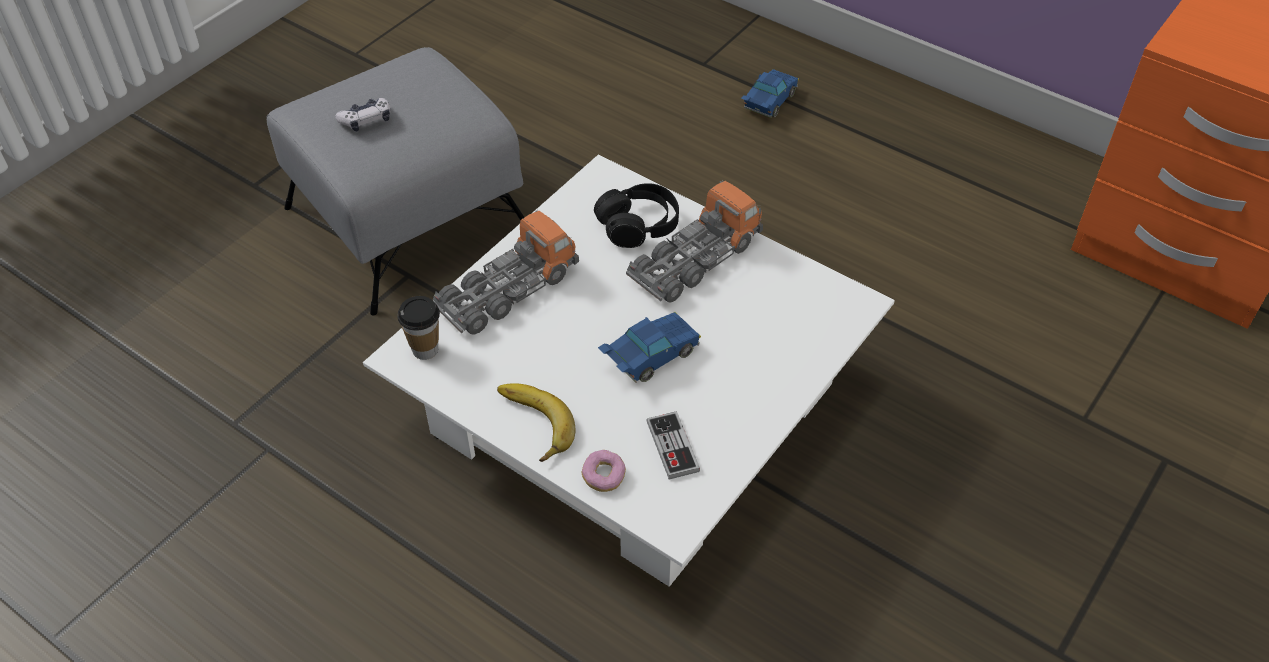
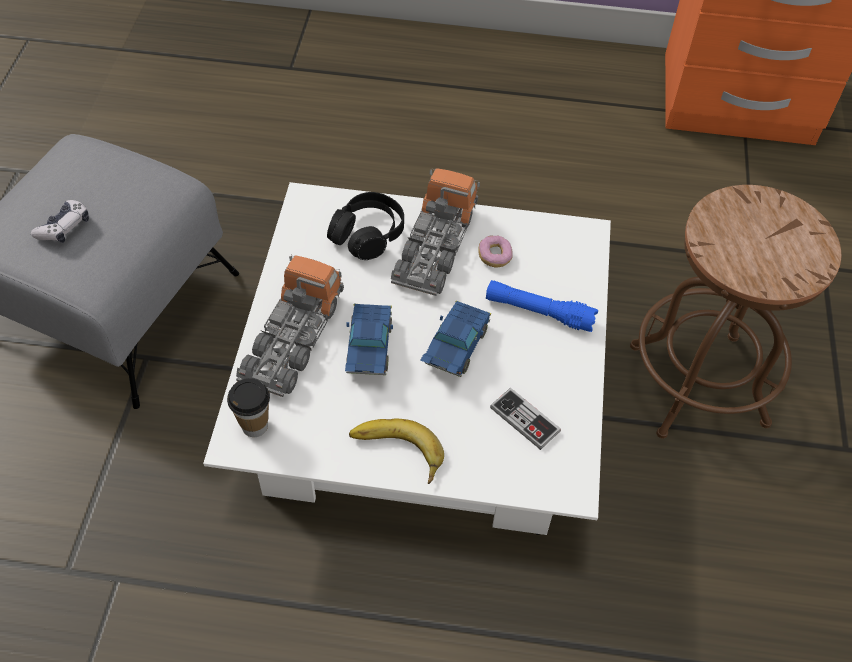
camera: 30 degrees left, 5 degrees up
donut [582,450,626,492] -> donut moved to [478,236,513,267]
blue toy car [741,69,799,118] -> blue toy car moved to [345,304,393,375]
none -> blue flashlight [486,280,598,332]
none -> brown stool [630,185,841,439]

